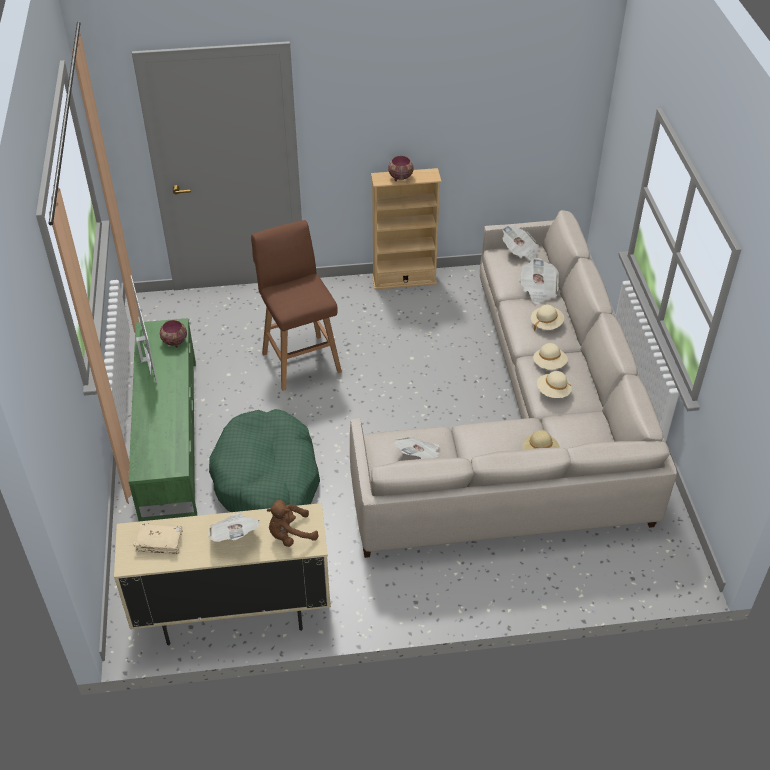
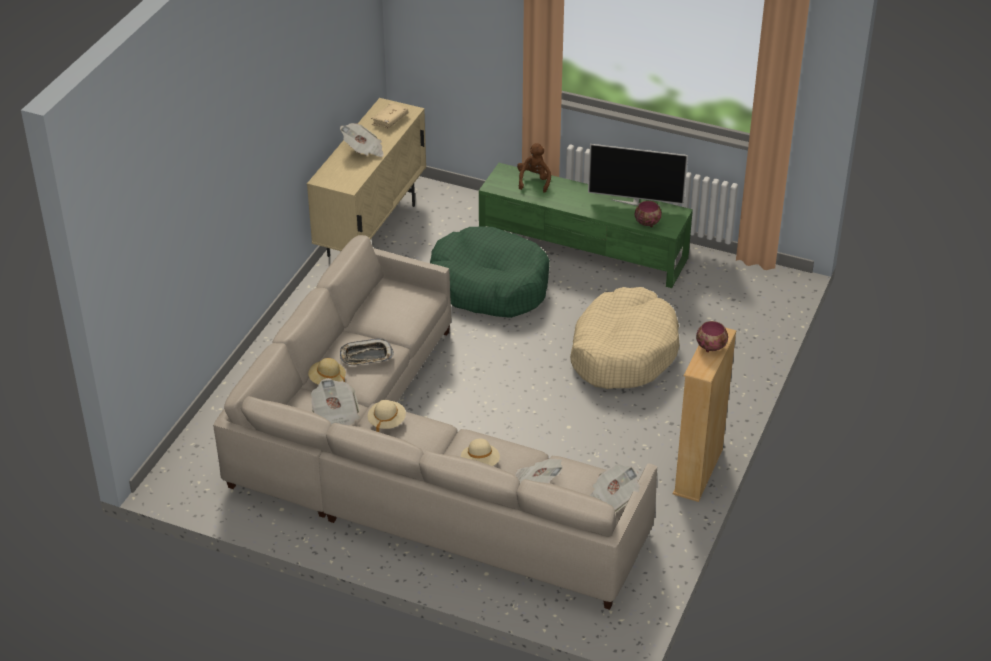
camera: 120 degrees right, 5 degrees down
brown stool [251,220,342,391] -> beige dog bed [570,287,680,389]
brown plush toy [267,500,319,547] -> brown plush toy moved to [517,143,551,193]
newspaper [393,437,440,459] -> newspaper moved to [311,378,360,425]
beige hat [533,343,568,370] -> none
none -> tray [340,338,394,366]

